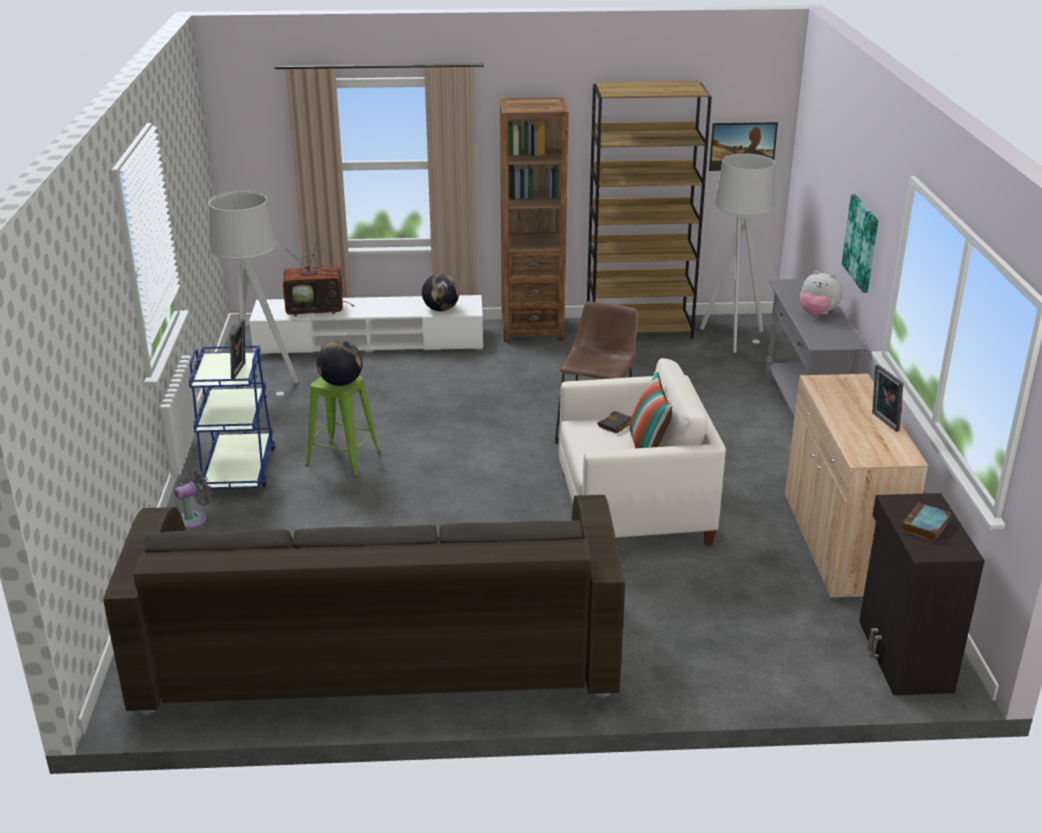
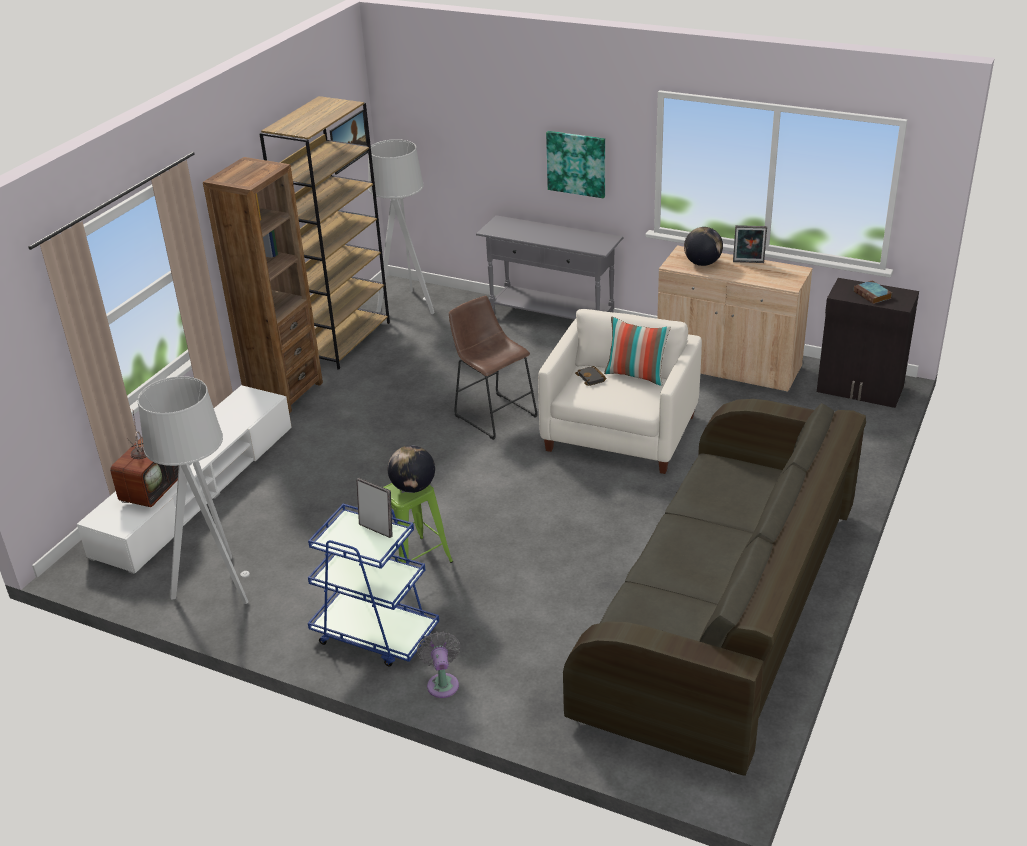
camera: 60 degrees left, 5 degrees up
globe [422,274,459,311] -> globe moved to [684,227,723,266]
plush toy [800,271,843,316] -> none

